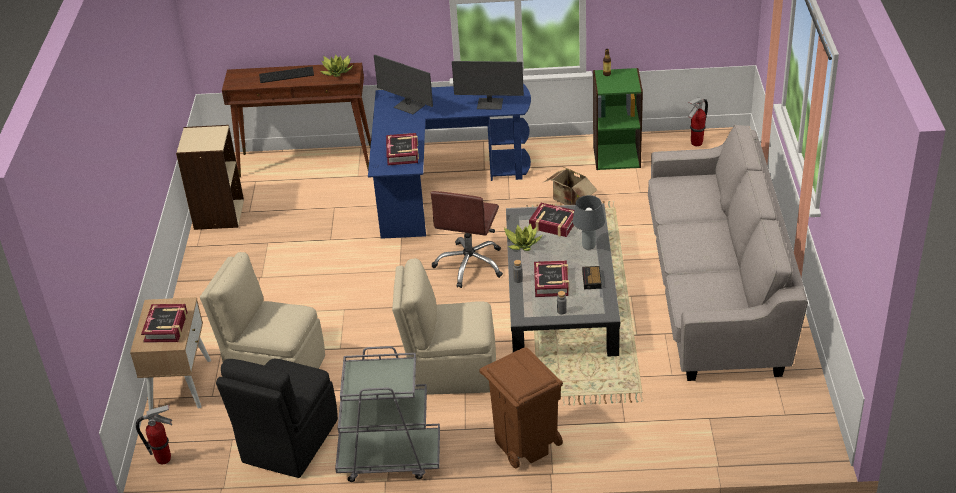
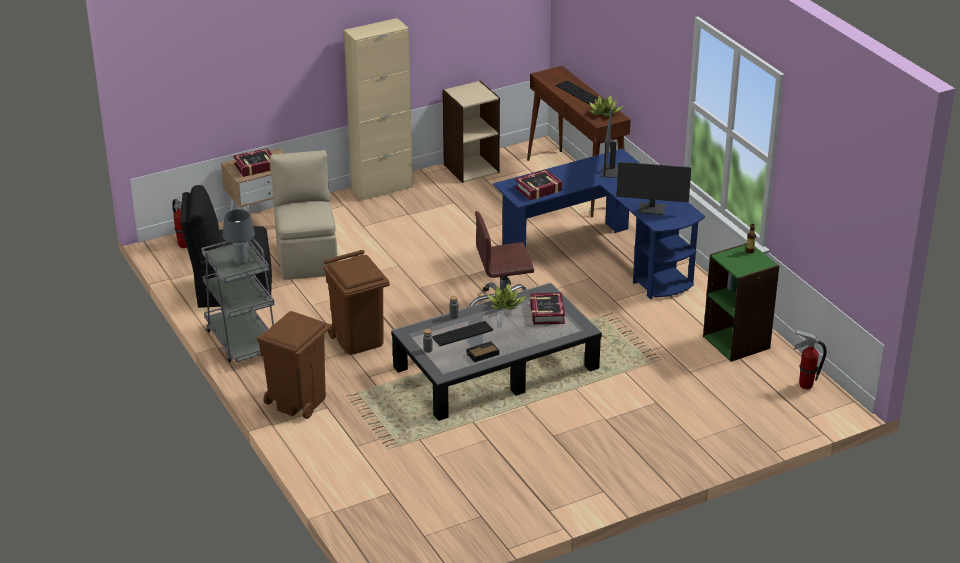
camera: 60 degrees right, 5 degrees down
beige chair [392,258,496,395] -> brown trash can [323,250,390,355]
monitor [452,61,524,110] -> monitor turned 60 degrees counterclockwise [617,162,691,215]
book [534,261,569,297] -> keyboard [432,321,493,346]
cardboard box [544,166,597,205] -> none
grey table lamp [573,195,605,250] -> grey table lamp moved to [223,209,255,265]
grey sofa [648,125,808,381] -> none
none -> beige cabinet [344,18,413,201]

